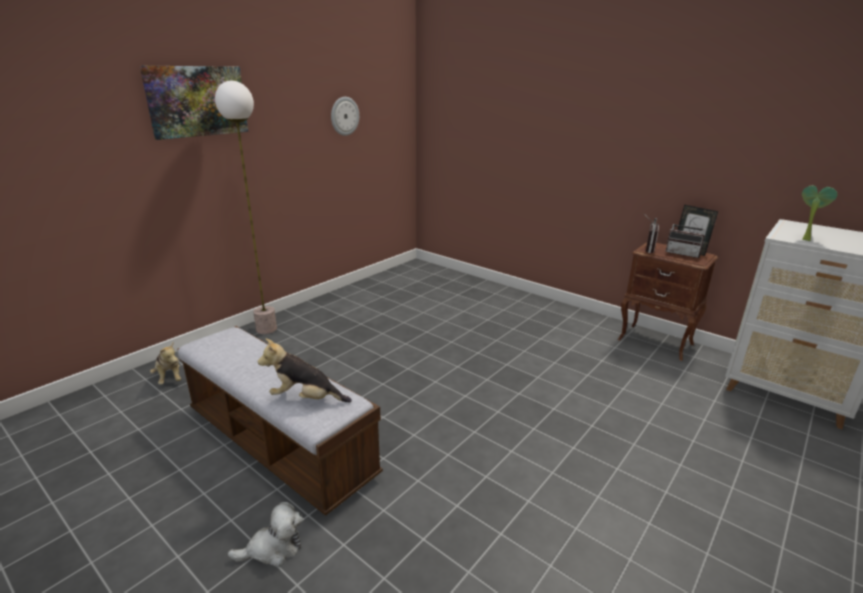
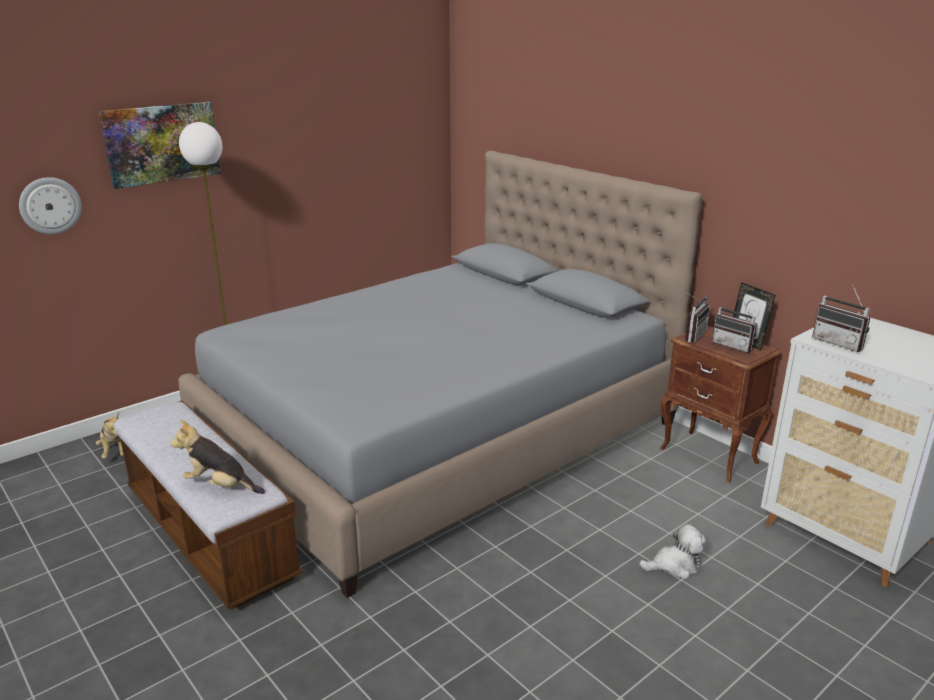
camera: 10 degrees right, 0 degrees up
plush toy [228,502,303,567] -> plush toy moved to [639,524,706,579]
wall clock [331,97,359,136] -> wall clock moved to [19,177,82,234]
potted plant [802,185,838,241] -> radio [812,285,871,352]
none -> grey bed [179,151,702,598]

